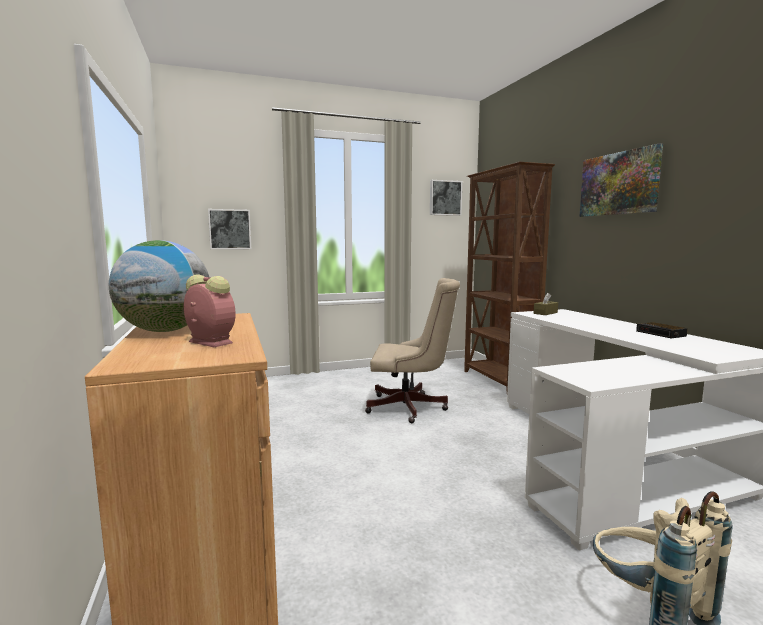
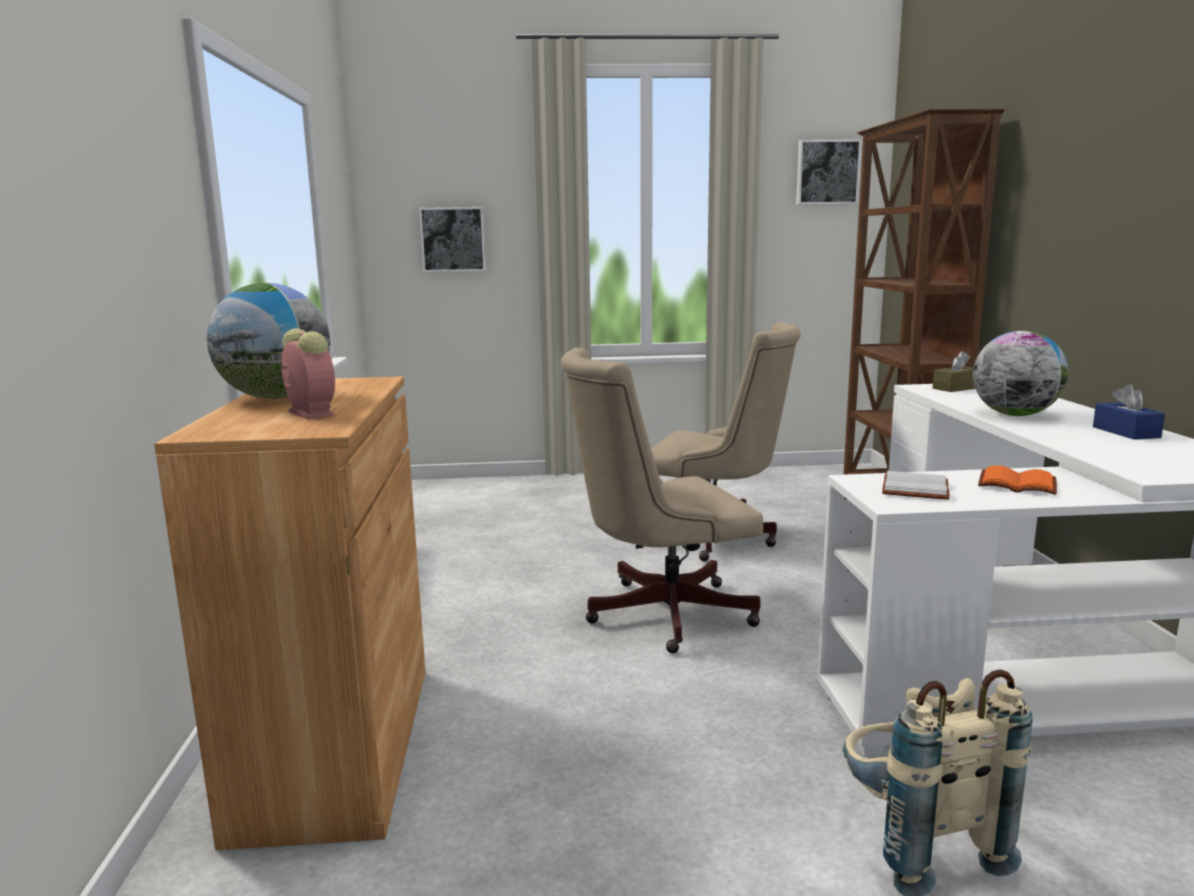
camera: 15 degrees right, 5 degrees up
picture [579,143,663,217] -> none
alarm clock [636,322,687,338] -> blue tissue box [1093,384,1165,440]
none -> beige office chair [561,348,763,653]
none -> white book [882,471,949,500]
none -> globe [973,331,1068,416]
none -> orange book [978,465,1057,495]

